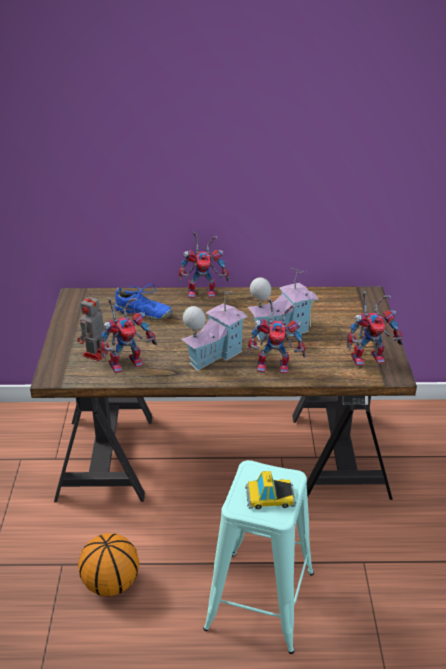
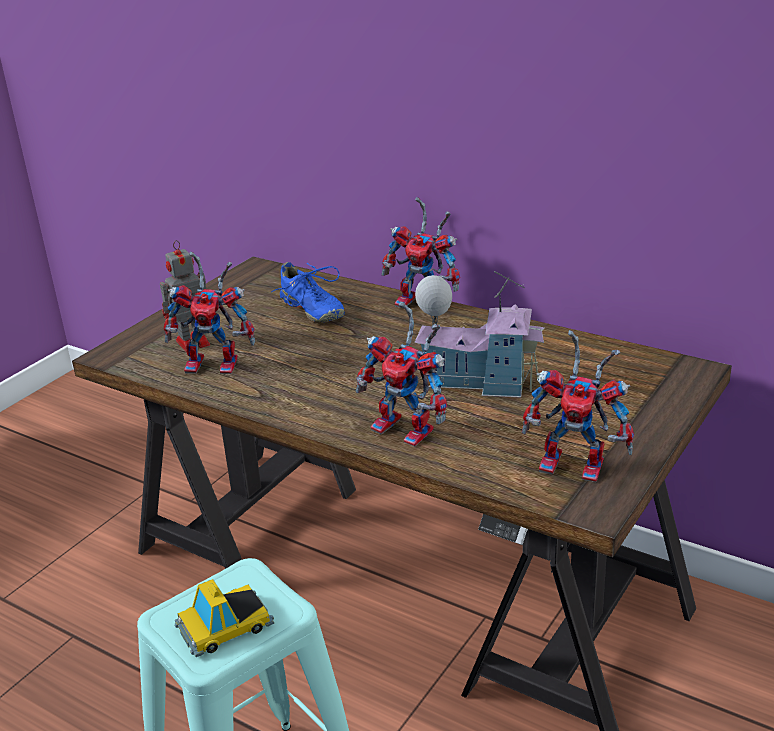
camera: 35 degrees right, 5 degrees down
basketball [78,533,139,596] -> none
toy house [181,290,248,371] -> none
toy car [245,471,296,509] -> toy car turned 60 degrees counterclockwise [175,579,274,657]

